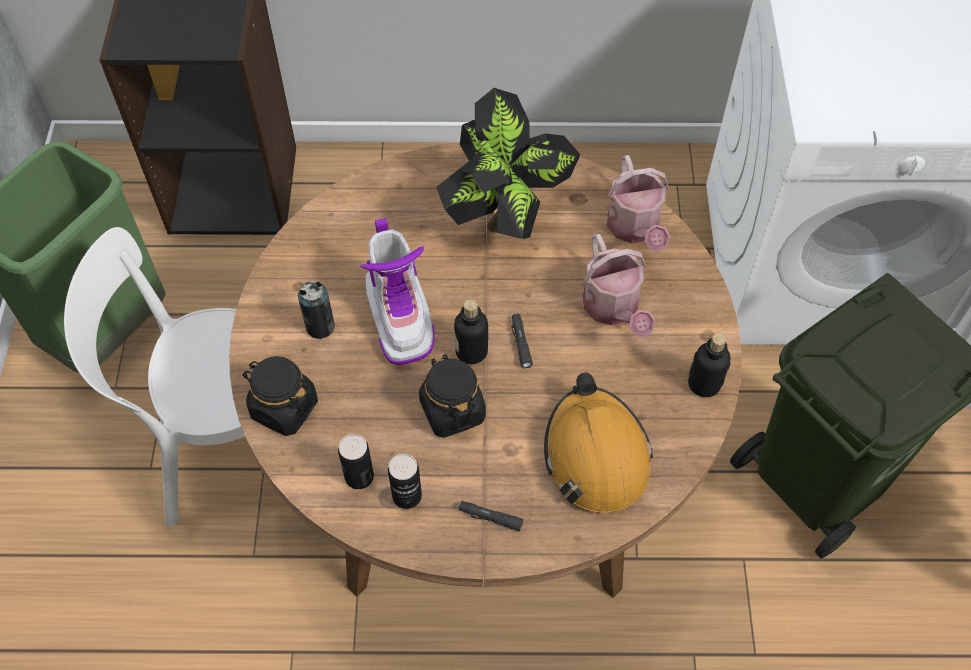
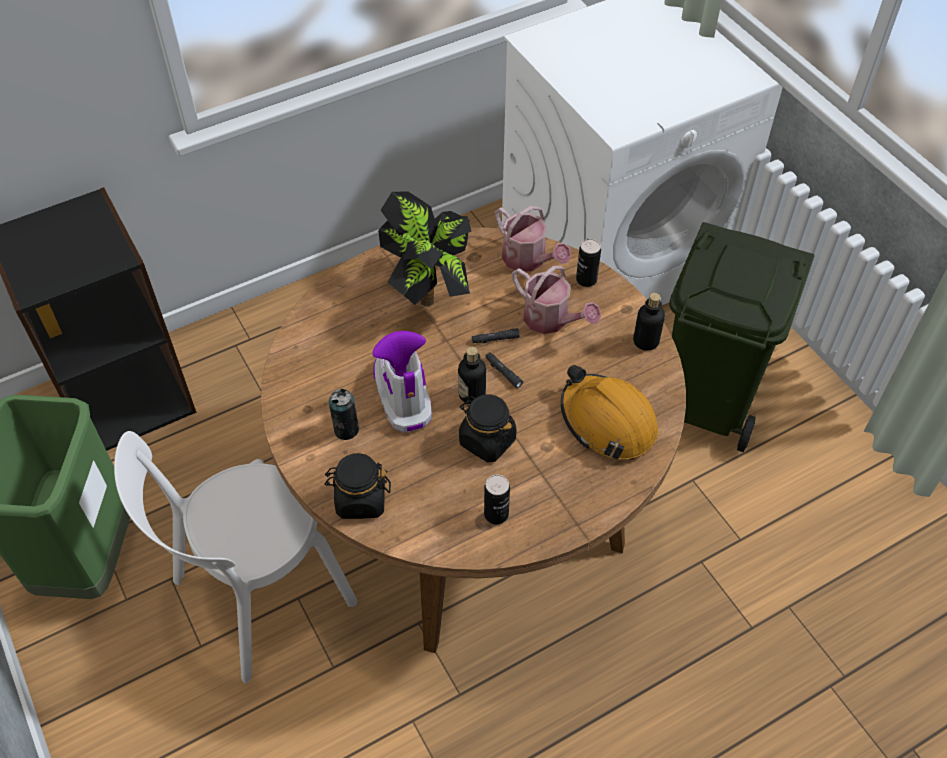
camera: 30 degrees left, 5 degrees down
can [338,434,374,489] -> can moved to [576,239,601,287]
boot [360,218,435,365] -> boot turned 150 degrees counterclockwise [372,331,432,433]
black flashlight [459,501,524,531] -> black flashlight moved to [472,328,520,343]

